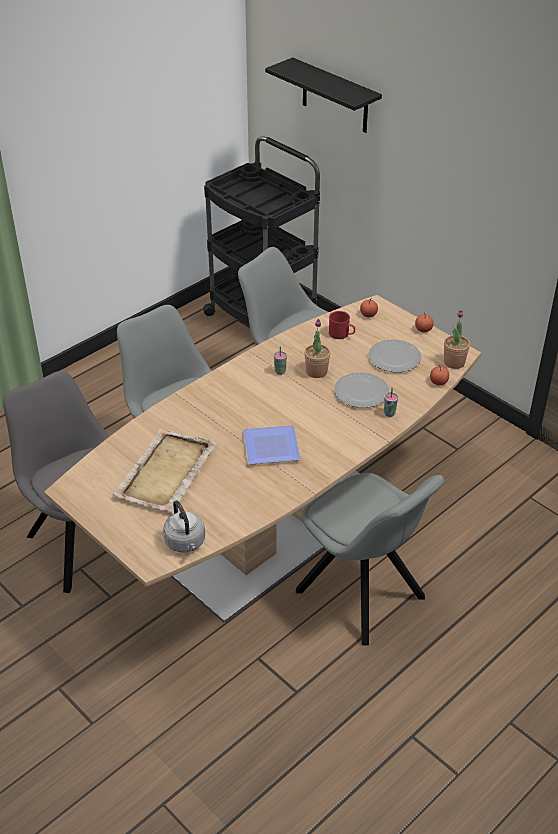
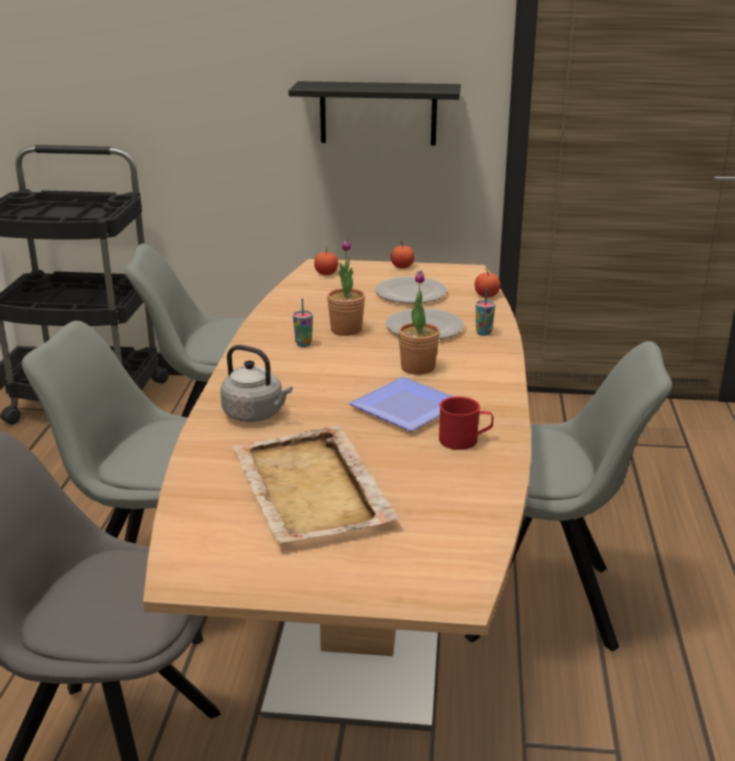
camera: 40 degrees left, 15 degrees down
grey kettle [163,500,205,553] -> grey kettle moved to [220,345,292,422]
black shelf [265,57,382,133] -> black shelf moved to [289,81,461,146]
red mug [329,311,355,339] -> red mug moved to [439,396,493,450]
potted plant [444,310,470,369] -> potted plant moved to [398,271,440,375]

